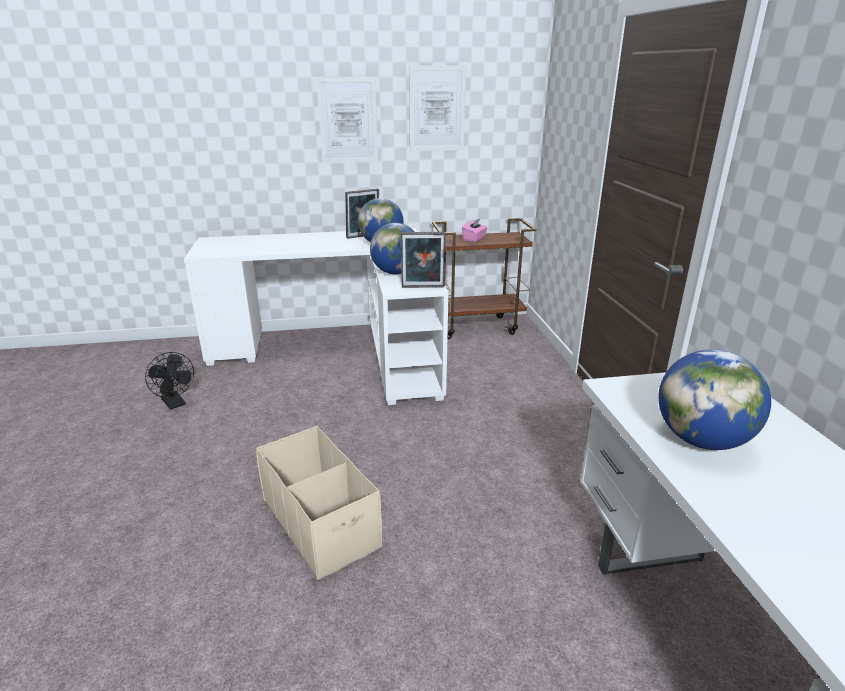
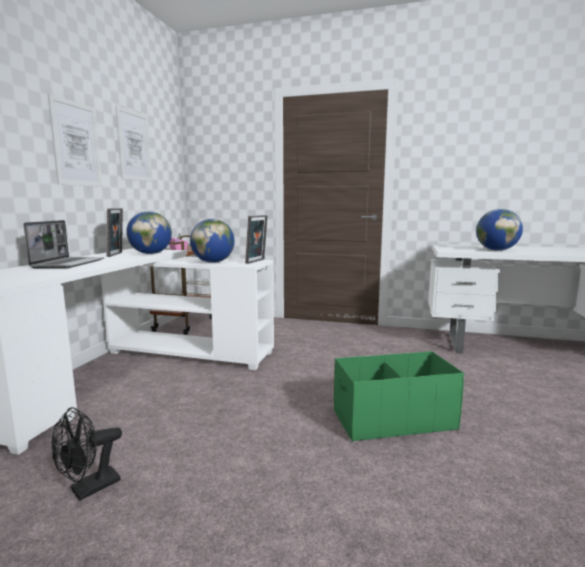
camera: 65 degrees left, 15 degrees down
black fan [145,352,194,410] -> black fan turned 150 degrees clockwise [51,407,122,501]
beige storage box [256,426,382,580] -> green storage box [334,351,464,442]
none -> laptop [23,220,104,268]

